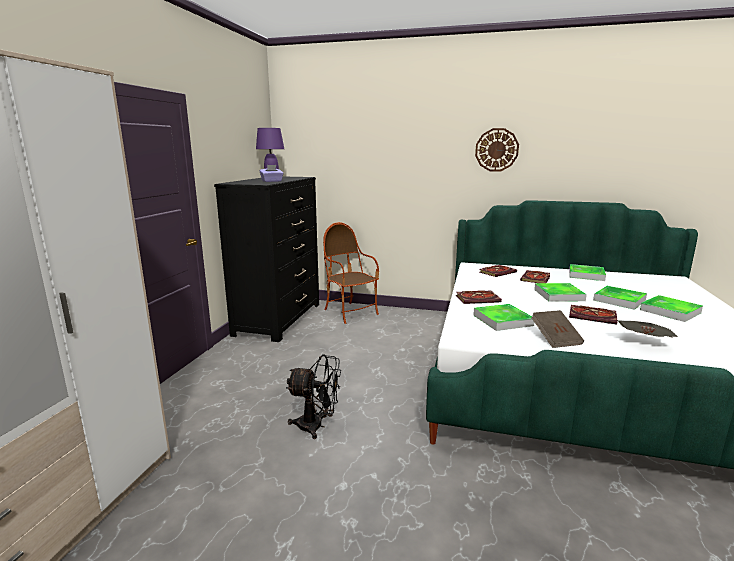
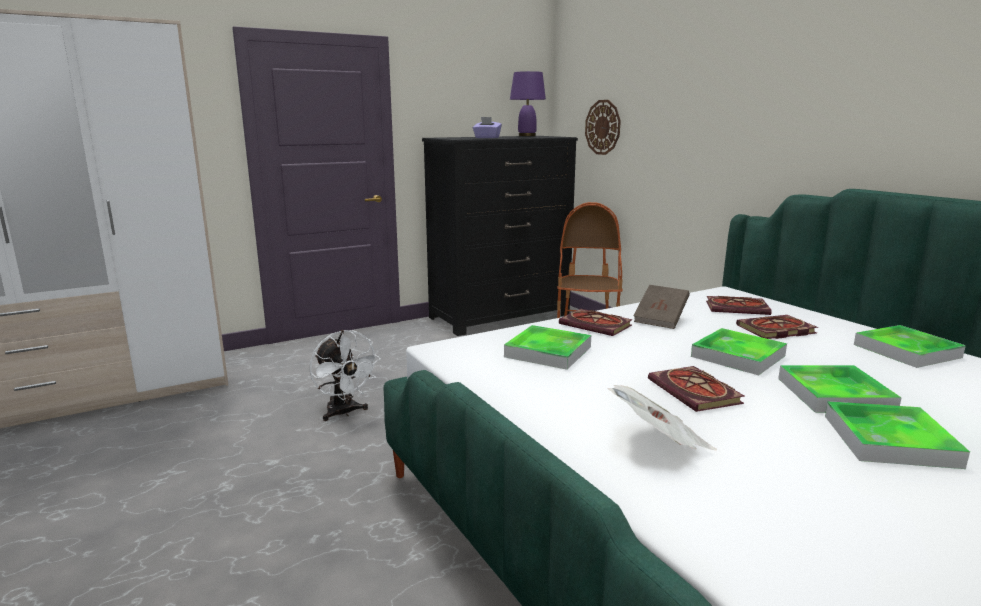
camera: 45 degrees right, 0 degrees up
black fan [286,354,341,439] -> white fan [310,330,381,421]
wall clock [475,128,519,172] -> wall clock moved to [585,100,621,155]
brown book [531,310,584,348] -> brown book moved to [633,285,690,329]

